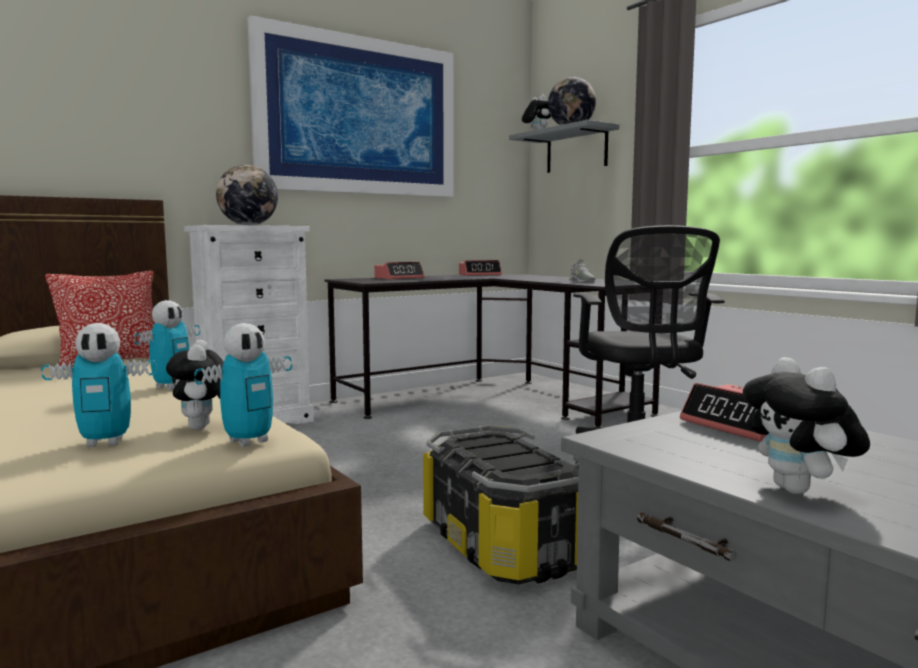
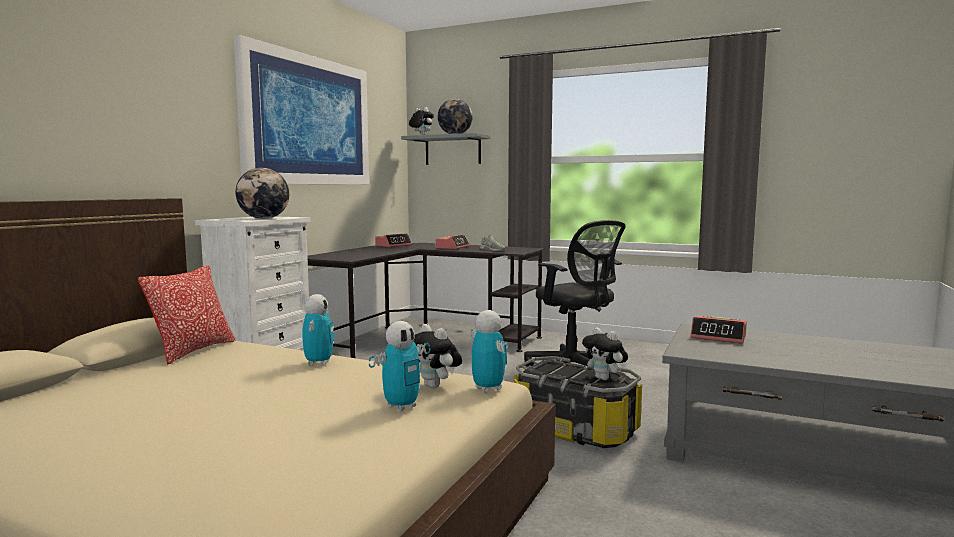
camera: 30 degrees left, 0 degrees up
toy robot [195,323,292,447] -> toy robot turned 45 degrees counterclockwise [471,310,507,393]
alarm clock [374,262,425,280] -> alarm clock moved to [435,235,470,249]
plush toy [743,357,870,494] -> plush toy moved to [582,327,628,380]

